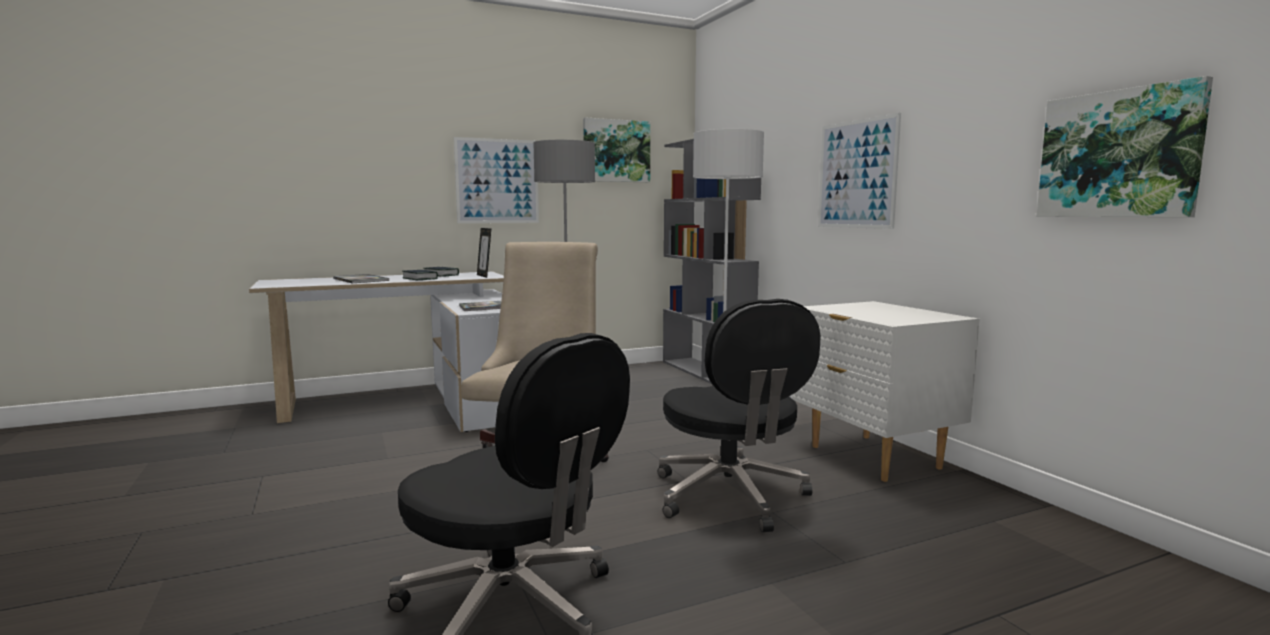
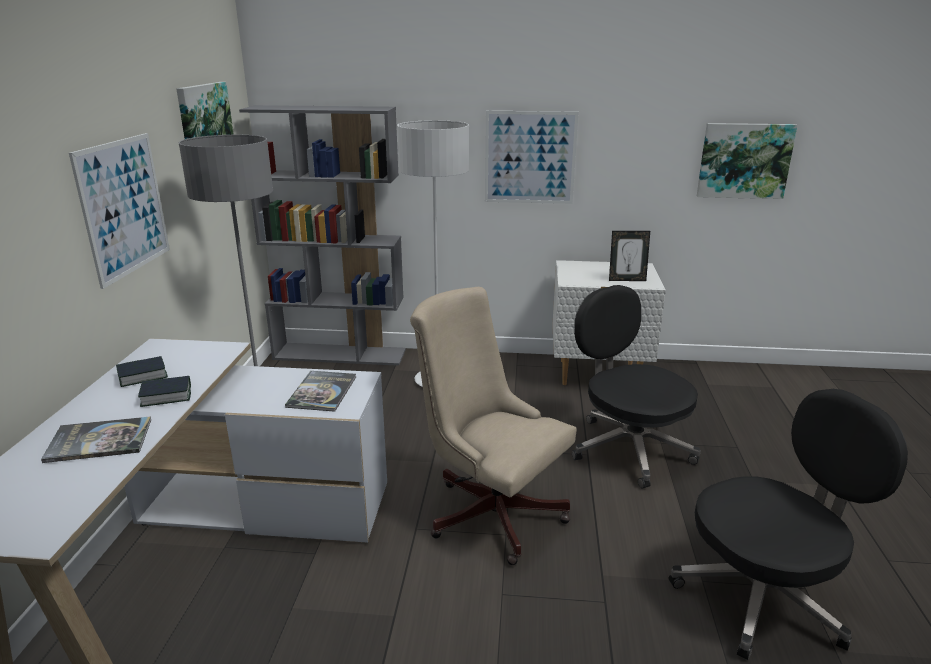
camera: 60 degrees left, 15 degrees up
picture frame [477,228,491,278] -> picture frame moved to [609,231,650,281]
black office chair [658,299,821,532] -> black office chair turned 135 degrees counterclockwise [572,285,701,489]

